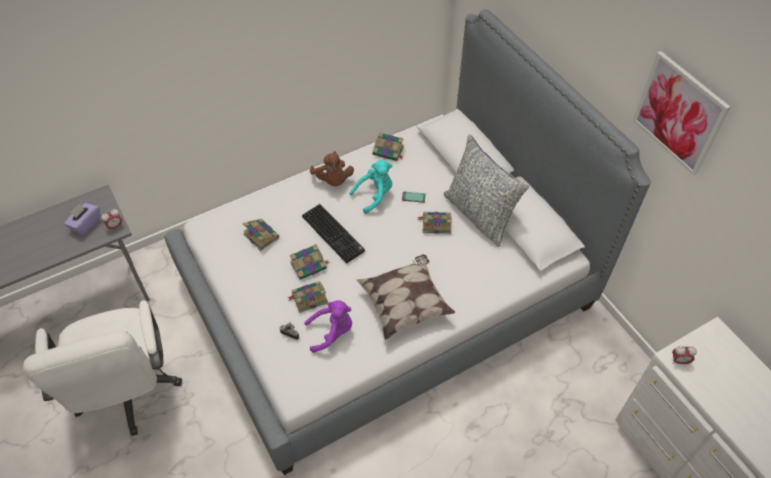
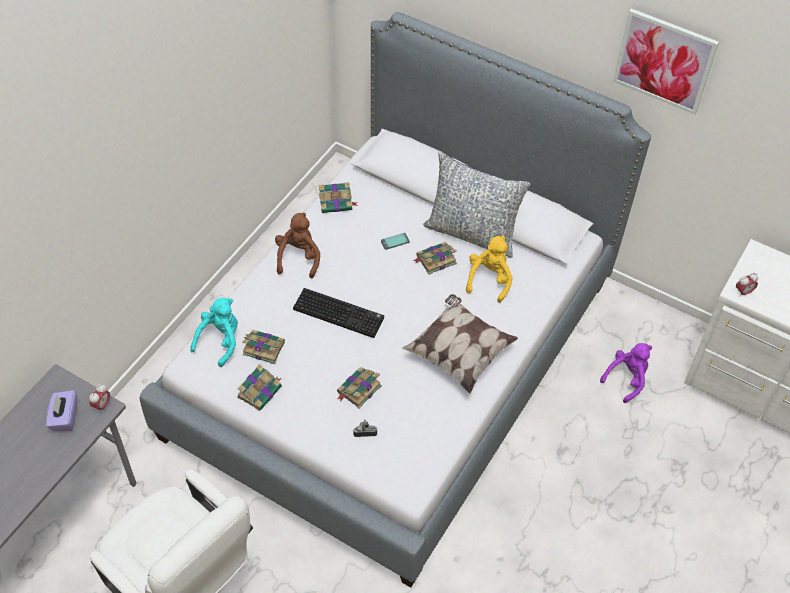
camera: 30 degrees left, 0 degrees up
book [290,244,330,280] -> book moved to [237,364,282,411]
purple plush toy [304,300,352,353] -> purple plush toy moved to [600,343,652,403]
brown plush toy [310,151,354,186] -> brown plush toy turned 120 degrees counterclockwise [275,212,320,278]
turquoise plush toy [350,160,392,214] -> turquoise plush toy moved to [191,298,238,367]
none -> yellow plush toy [466,236,513,303]

